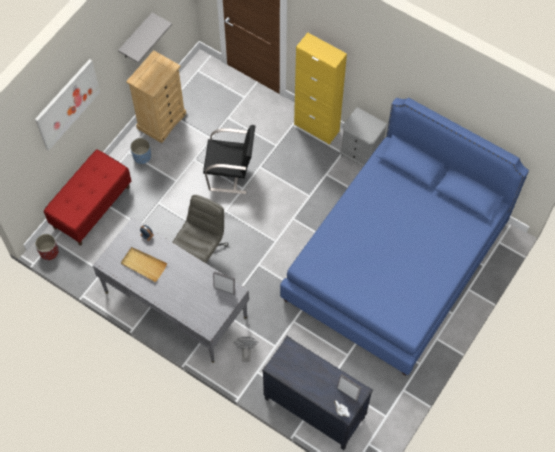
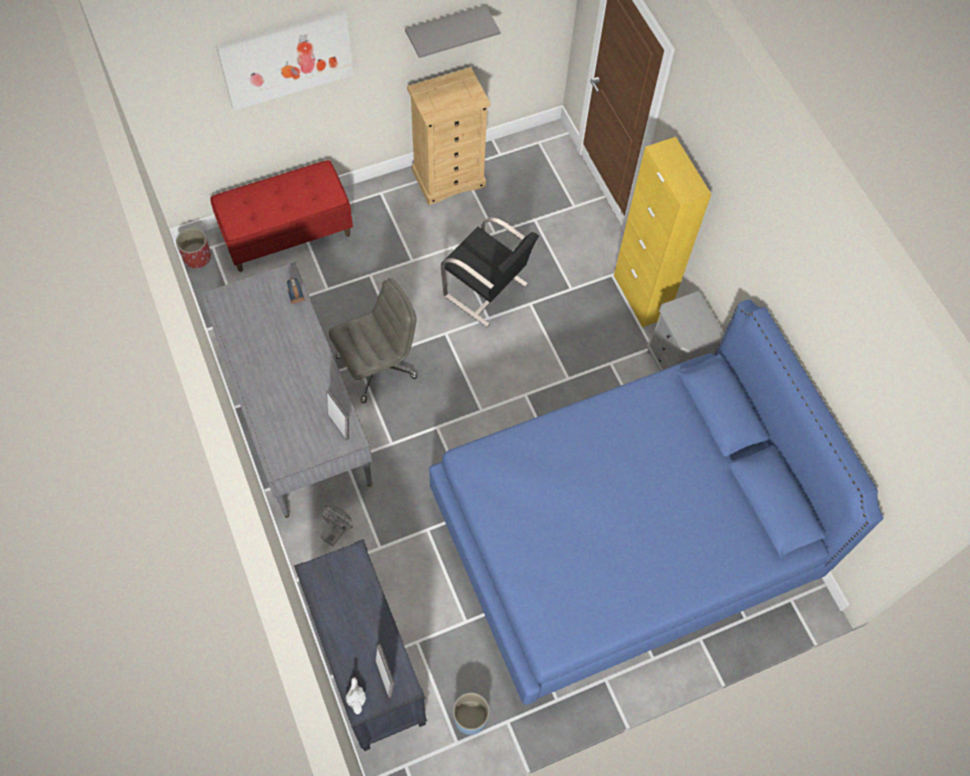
camera: 30 degrees right, 0 degrees up
beige tray [121,247,167,282] -> none
blue planter [130,138,151,164] -> blue planter moved to [453,693,490,735]

